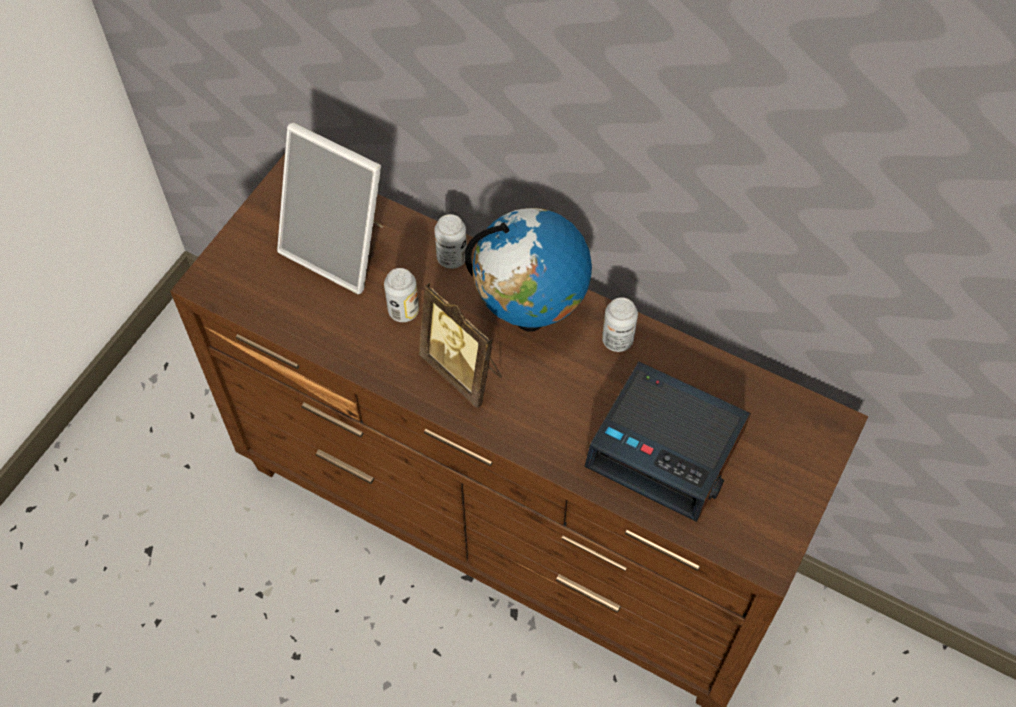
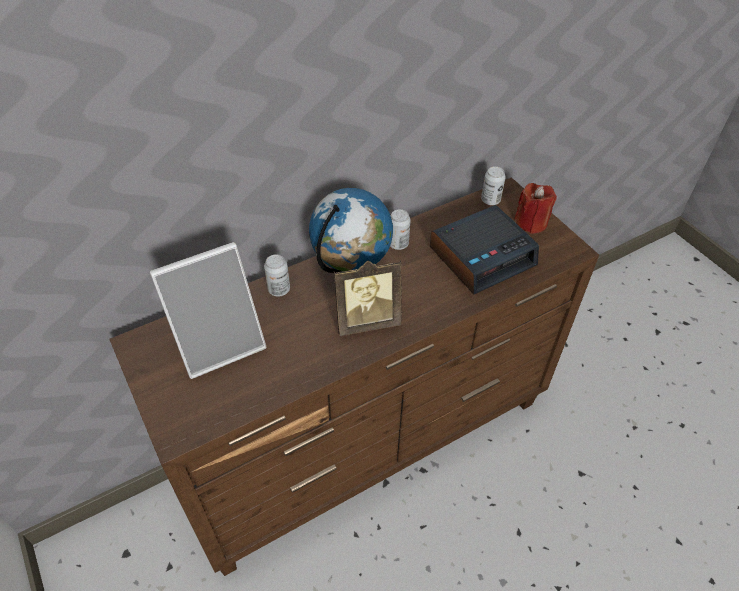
camera: 60 degrees left, 10 degrees down
can [384,268,419,322] -> can moved to [481,166,506,205]
none -> red candle [514,183,557,234]

